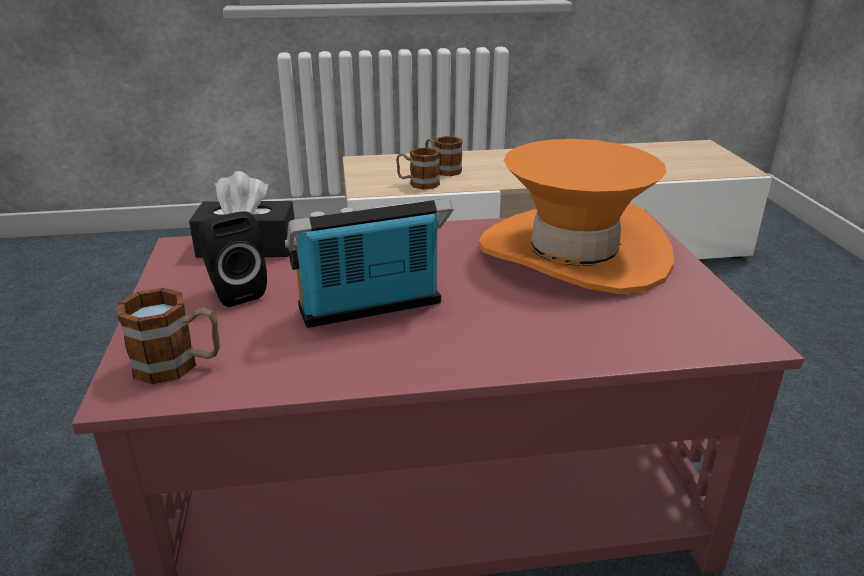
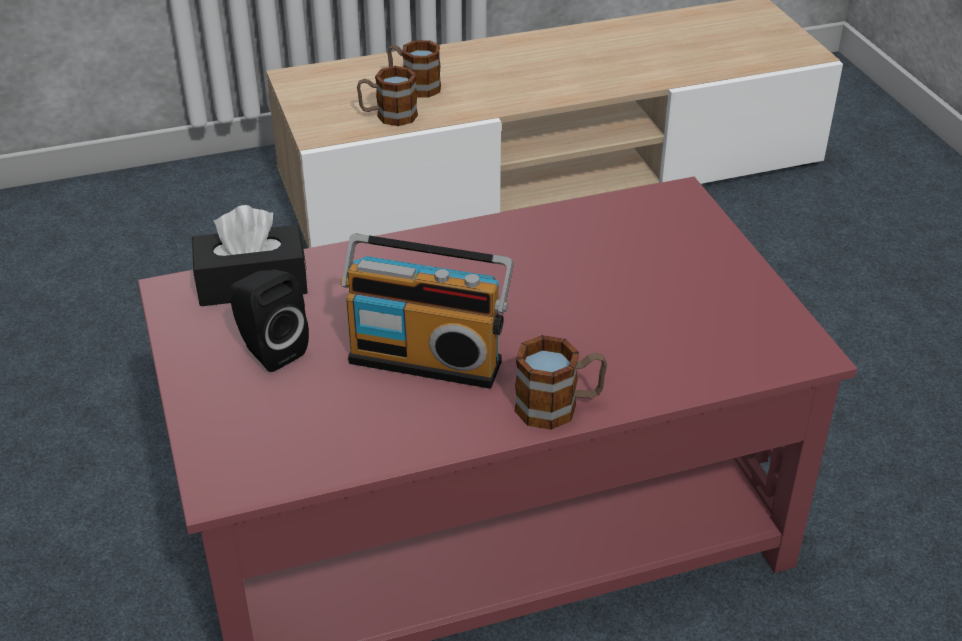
camera: 10 degrees left, 10 degrees up
mug [117,288,220,384] -> mug moved to [515,335,607,430]
radio [285,198,454,328] -> radio turned 135 degrees counterclockwise [340,234,514,389]
orange hat [478,139,674,294] -> none

